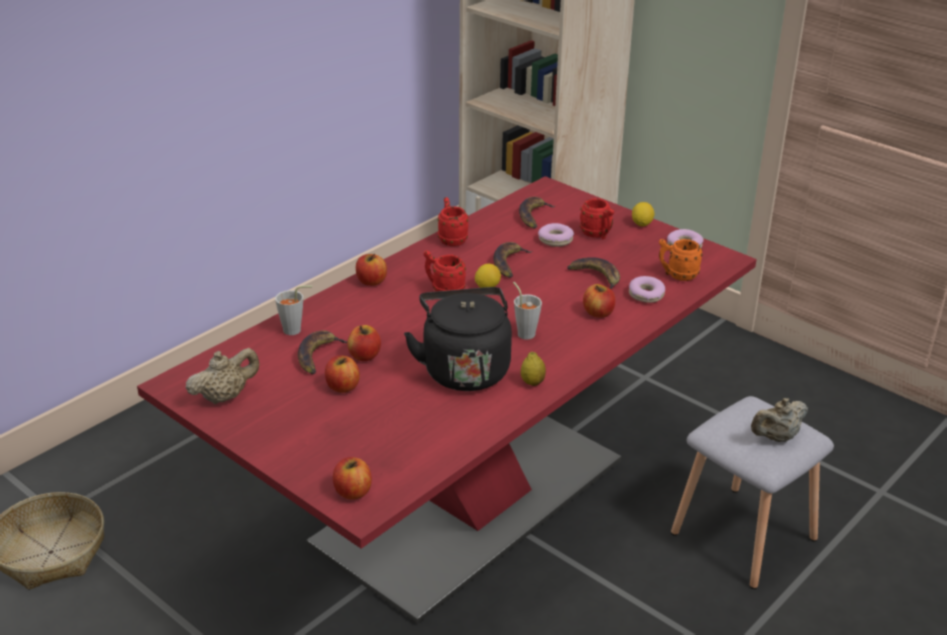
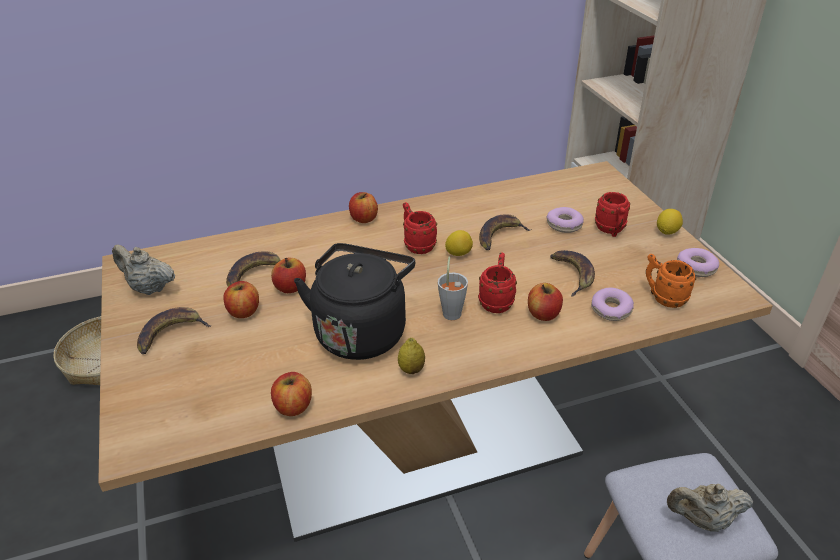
camera: 30 degrees right, 5 degrees up
red dining table [137,176,757,624] -> beige dining table [98,161,773,542]
beige teapot [186,348,259,404] -> beige teapot turned 150 degrees counterclockwise [112,245,175,295]
grey cup [275,285,313,335] -> none
apple [333,457,372,500] -> apple moved to [271,372,312,416]
red mug [438,197,468,246] -> red mug moved to [478,253,517,313]
banana [519,197,555,229] -> banana moved to [137,307,211,354]

